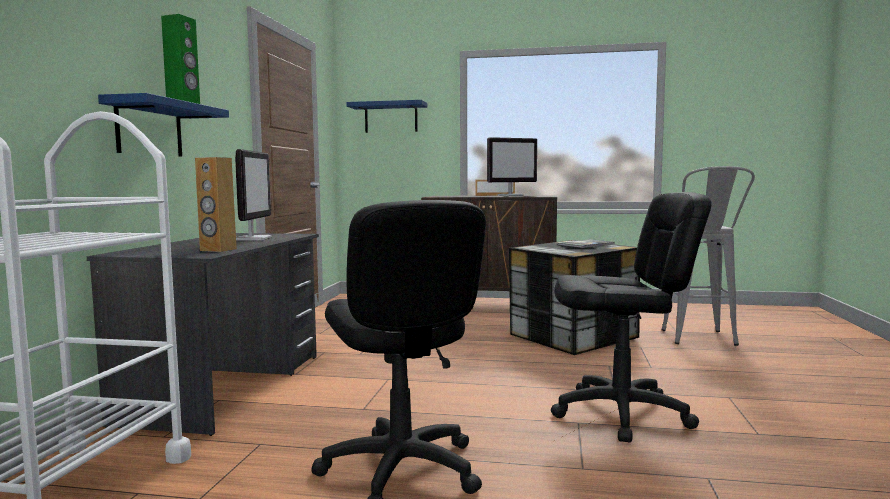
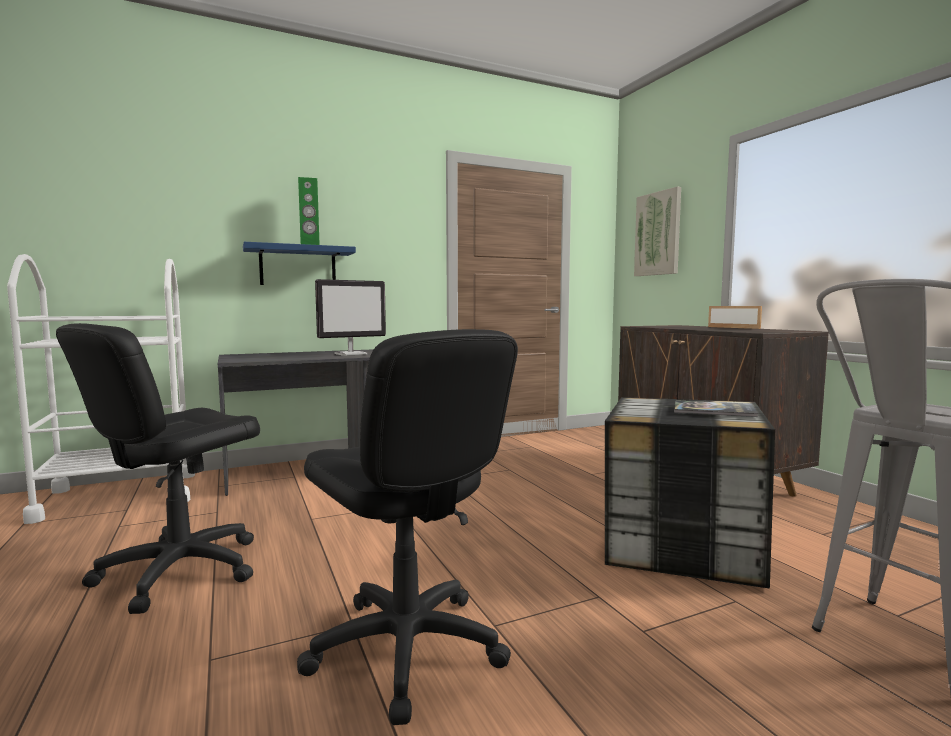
camera: 55 degrees right, 0 degrees up
brown speaker [195,157,237,252] -> none
blue shelf [346,100,427,133] -> picture [634,186,681,276]
monitor [487,137,537,196] -> none

